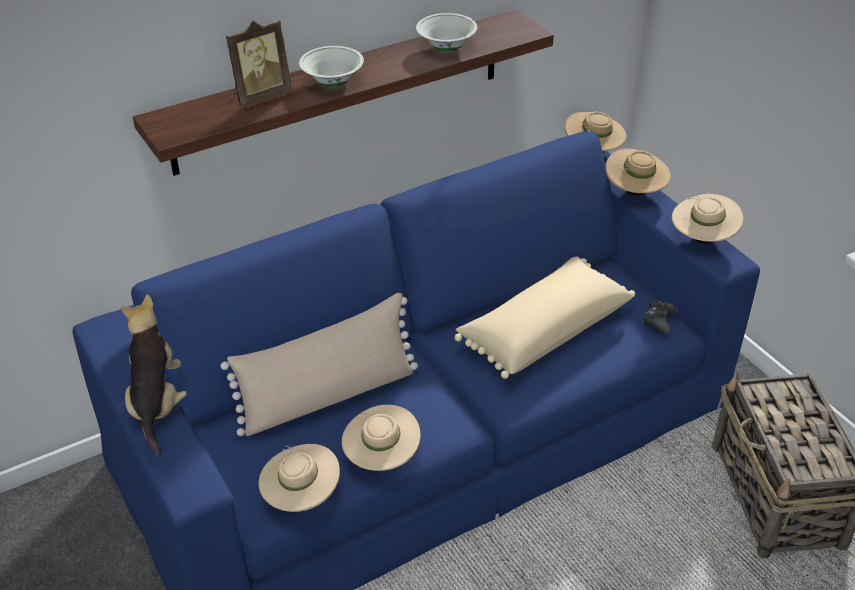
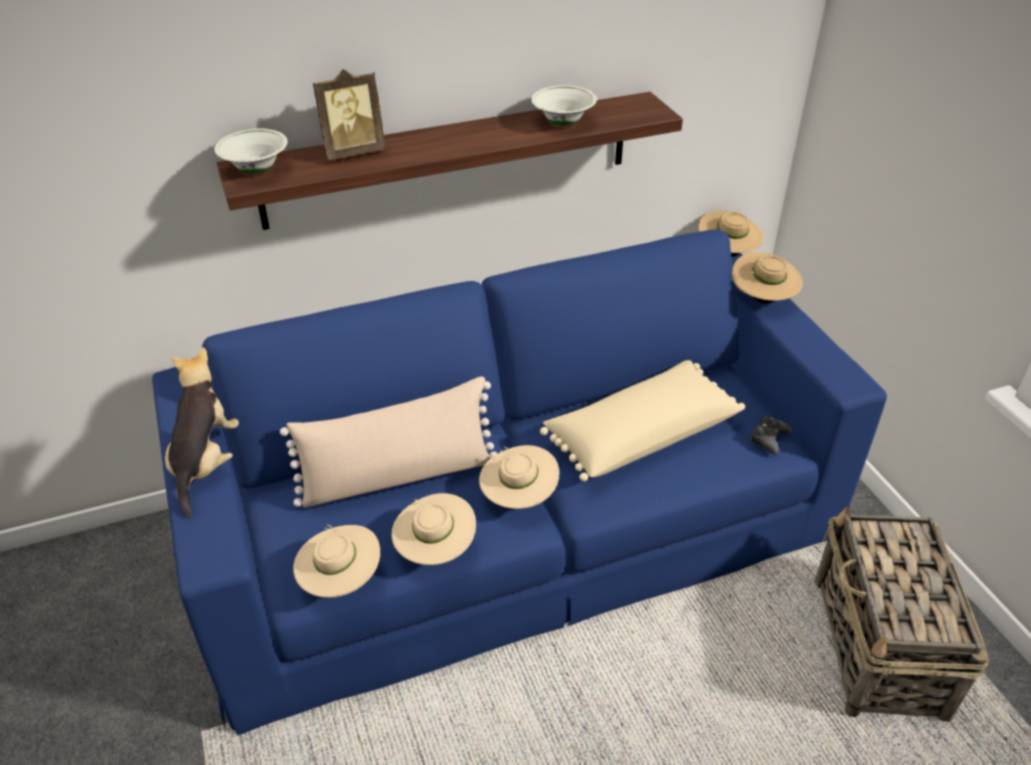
camera: 10 degrees right, 0 degrees up
white bowl [299,46,364,87] -> white bowl moved to [214,129,288,174]
beige hat [672,194,743,244] -> beige hat moved to [479,445,559,509]

